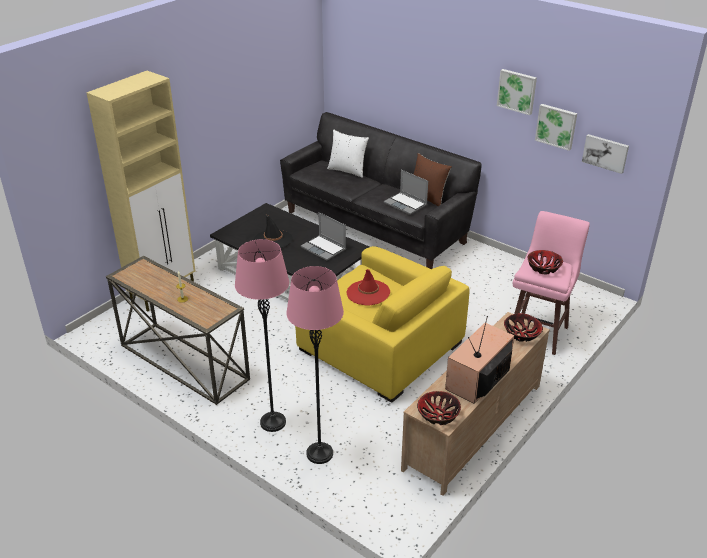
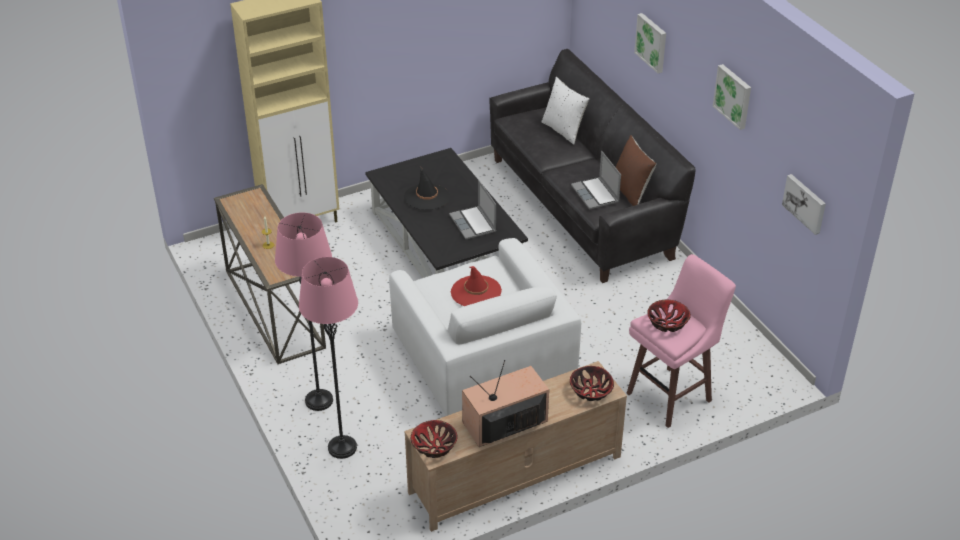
camera: 25 degrees right, 5 degrees up
yellow armchair [295,246,470,402] -> white armchair [389,238,581,416]
picture [535,104,577,151] -> picture moved to [634,13,666,73]

